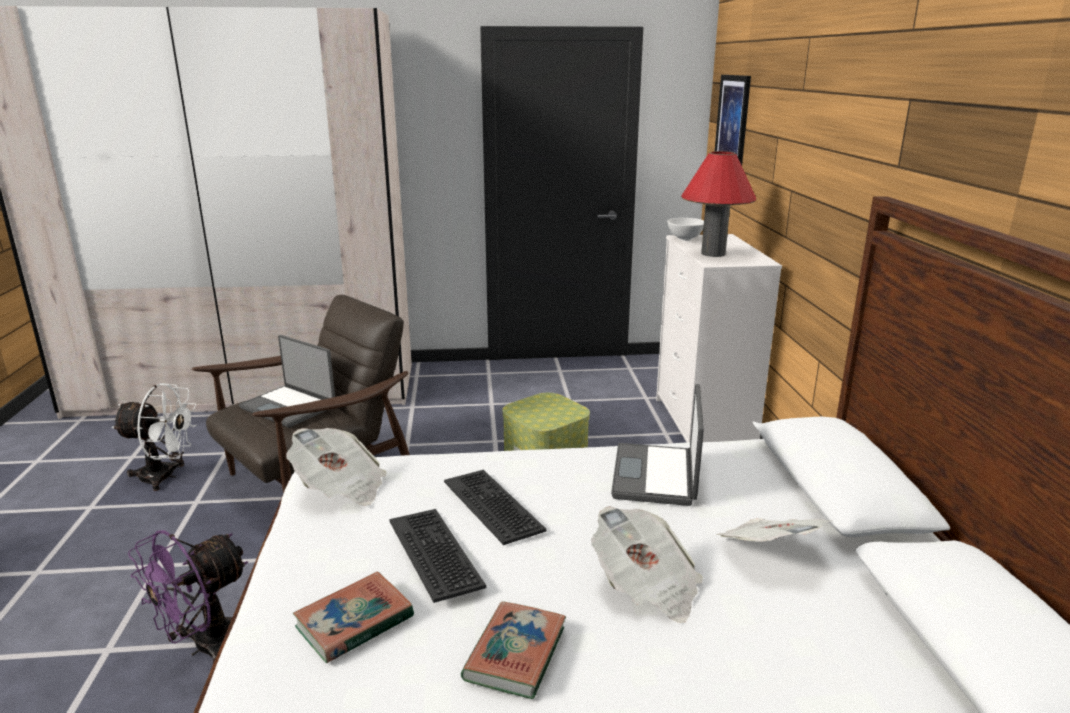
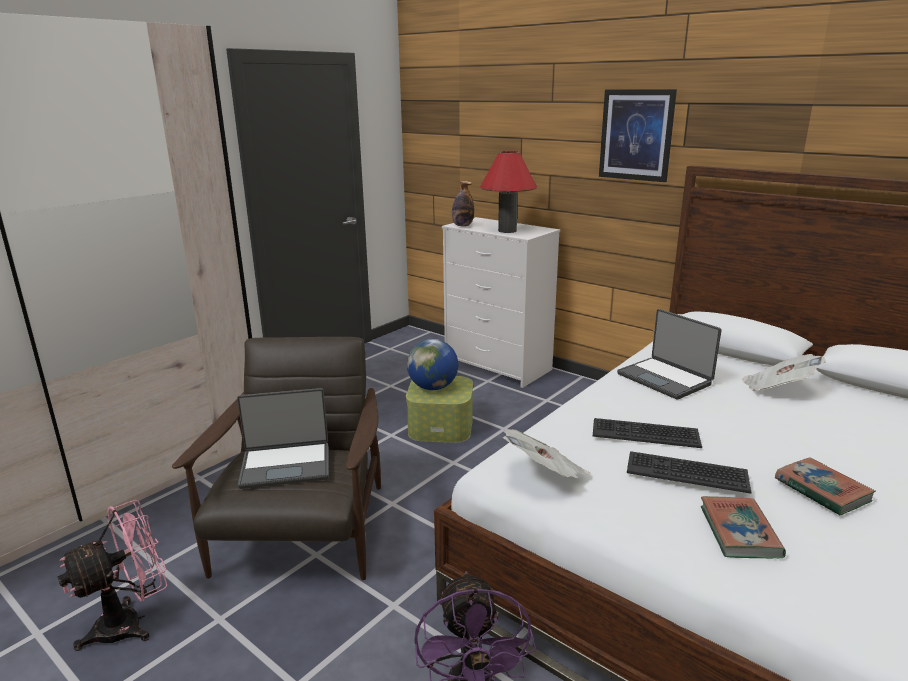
camera: 45 degrees left, 0 degrees up
white fan [112,383,197,491] -> pink fan [57,500,167,651]
newspaper [591,506,703,623] -> none
white bowl [667,218,704,241] -> bottle [452,181,474,227]
picture [715,75,751,165] -> picture moved to [599,89,677,182]
none -> globe [407,339,458,390]

